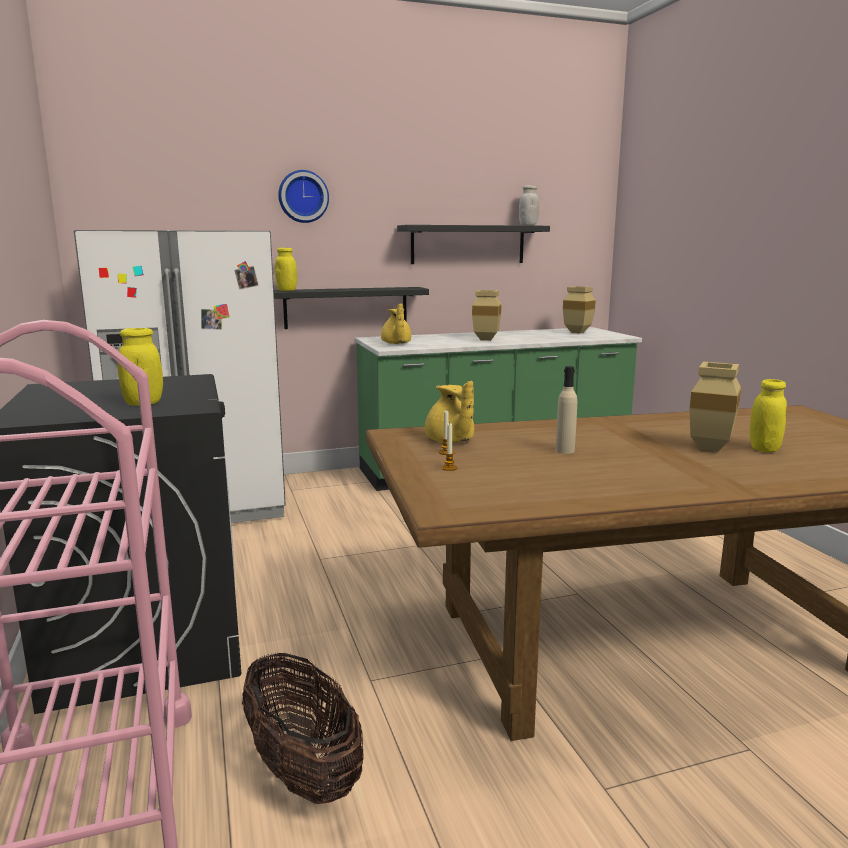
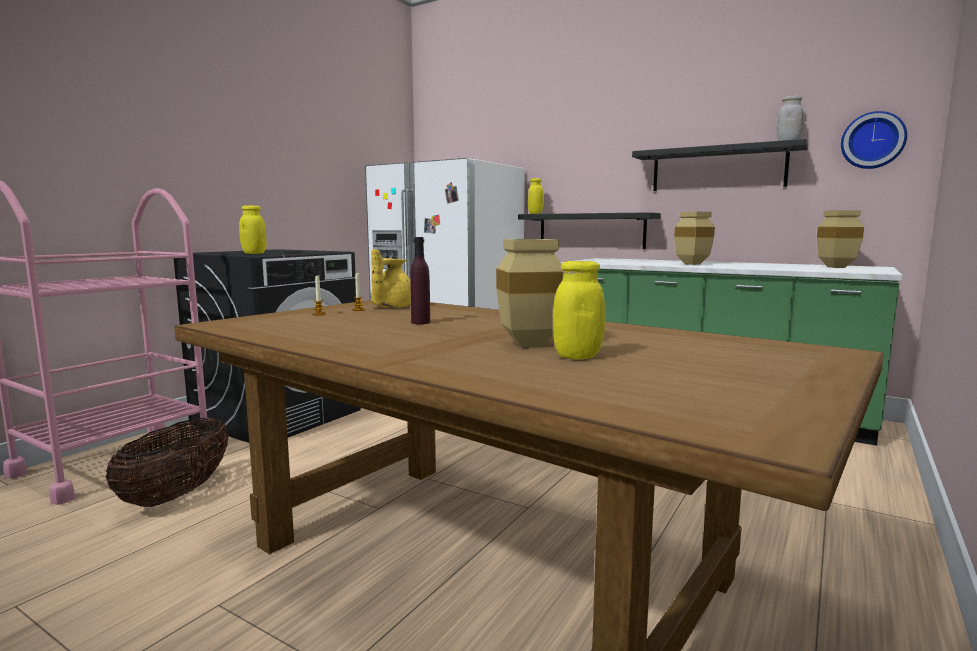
camera: 50 degrees right, 5 degrees down
wall clock [278,170,329,223] -> wall clock moved to [841,111,907,169]
yellow teapot [381,303,411,344] -> none
beige bottle [555,366,577,454] -> purple bottle [410,237,430,324]

